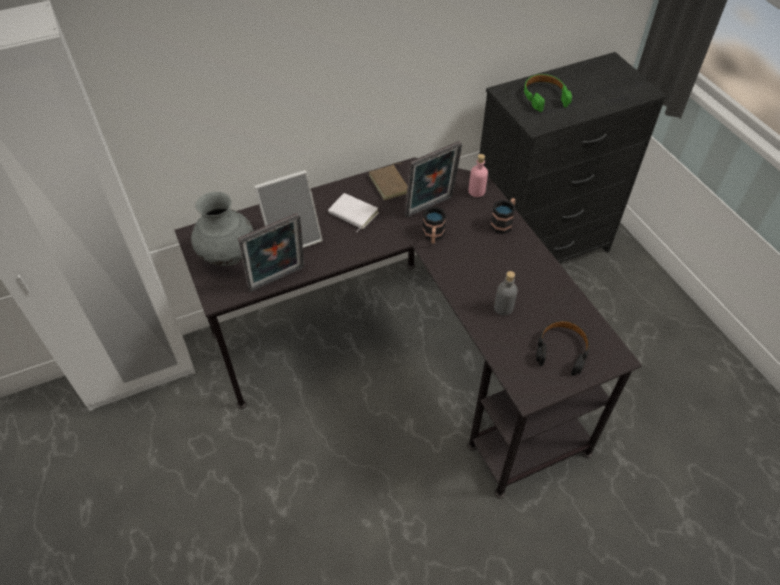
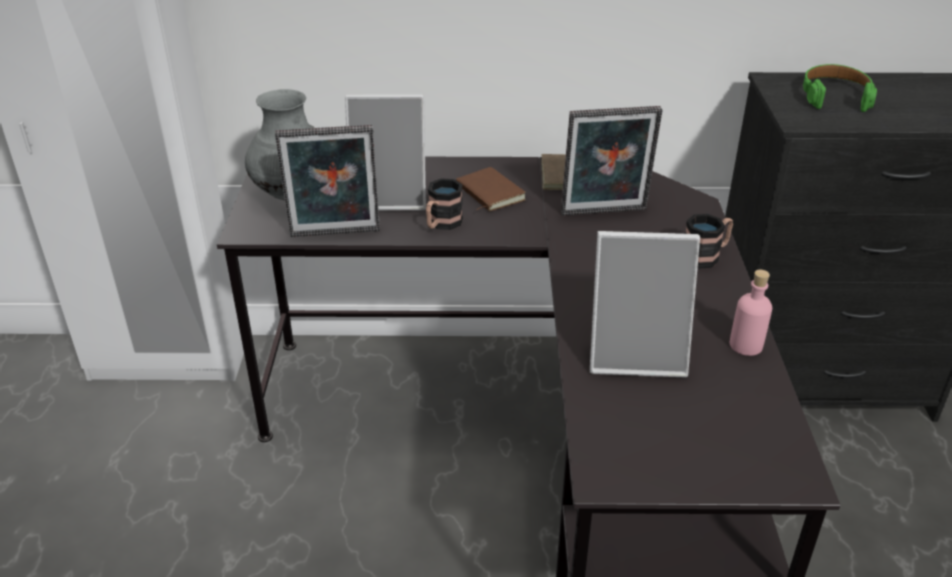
camera: 25 degrees right, 15 degrees down
white book [328,193,379,233] -> brown book [456,167,526,211]
mug [422,207,446,244] -> mug moved to [426,178,463,230]
pink bottle [468,154,488,197] -> pink bottle moved to [730,270,772,356]
grey bottle [494,271,518,316] -> picture frame [590,231,700,378]
black headphones [536,320,590,376] -> none

